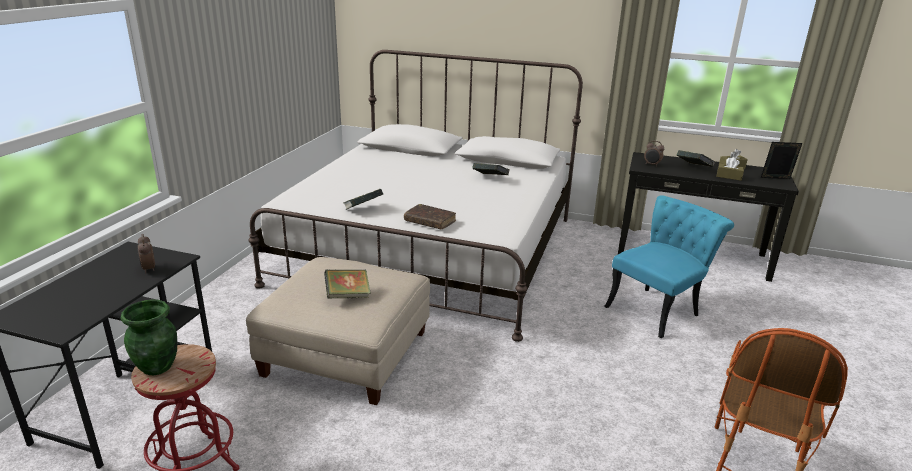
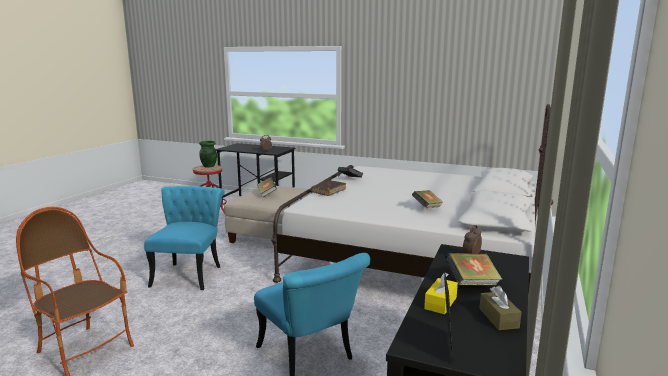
camera: 95 degrees right, 10 degrees down
brown tissue box [716,157,745,181] -> yellow tissue box [424,272,458,314]
none -> turquoise chair [144,186,225,290]

